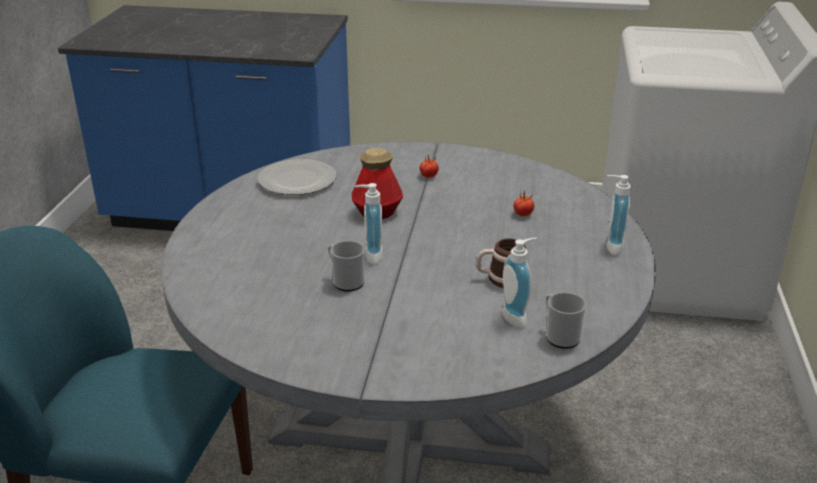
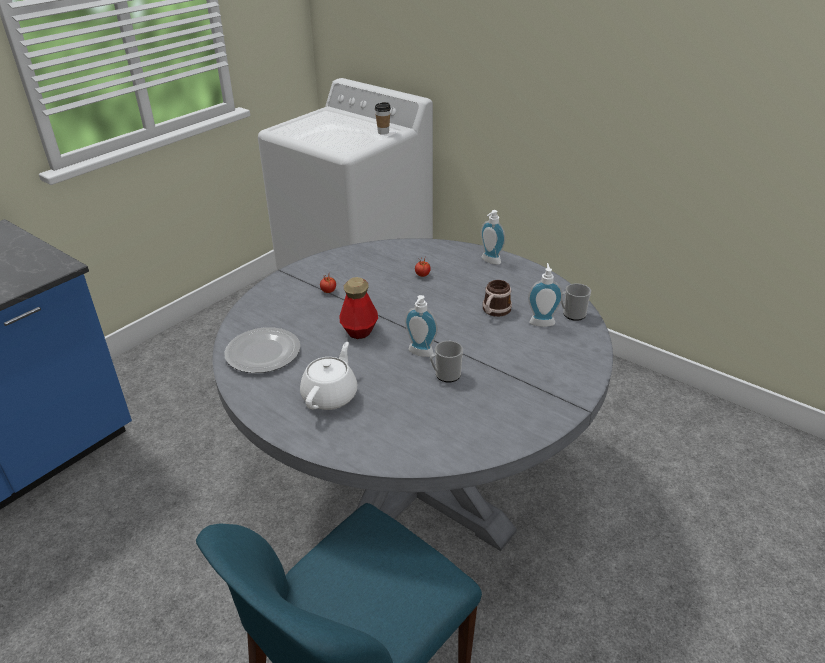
camera: 60 degrees left, 5 degrees up
none -> white teapot [300,342,357,410]
none -> cup [375,102,391,135]

